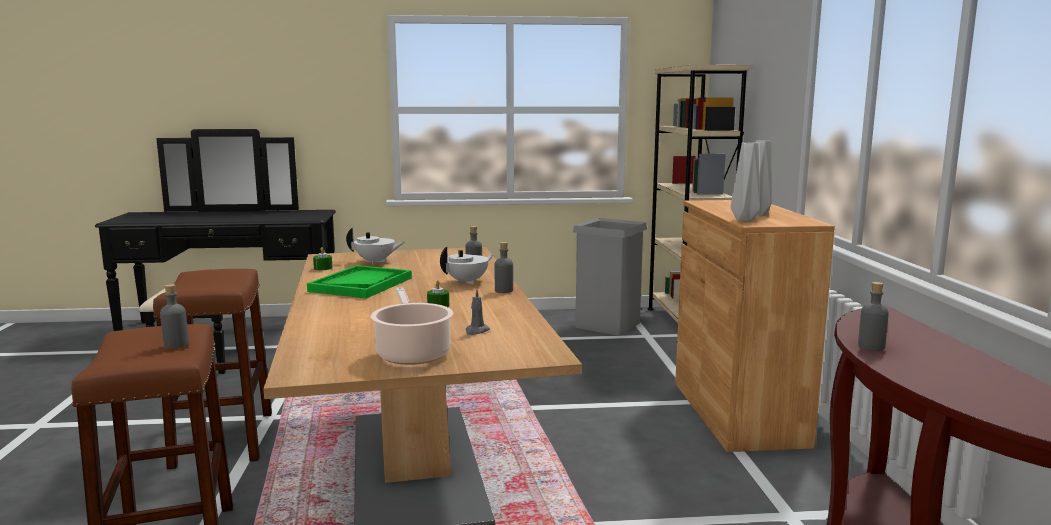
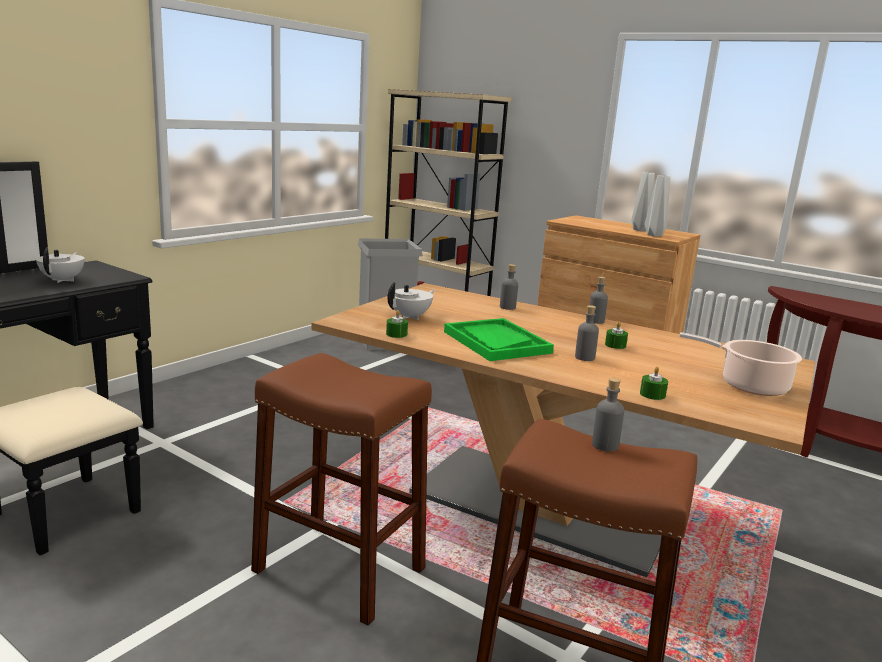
camera: 50 degrees left, 5 degrees up
white teapot [440,247,494,285] -> white teapot moved to [36,248,84,283]
grey candle [465,289,490,335] -> none
grey bottle [858,282,889,351] -> grey bottle moved to [575,305,599,361]
none -> green candle [640,367,668,400]

